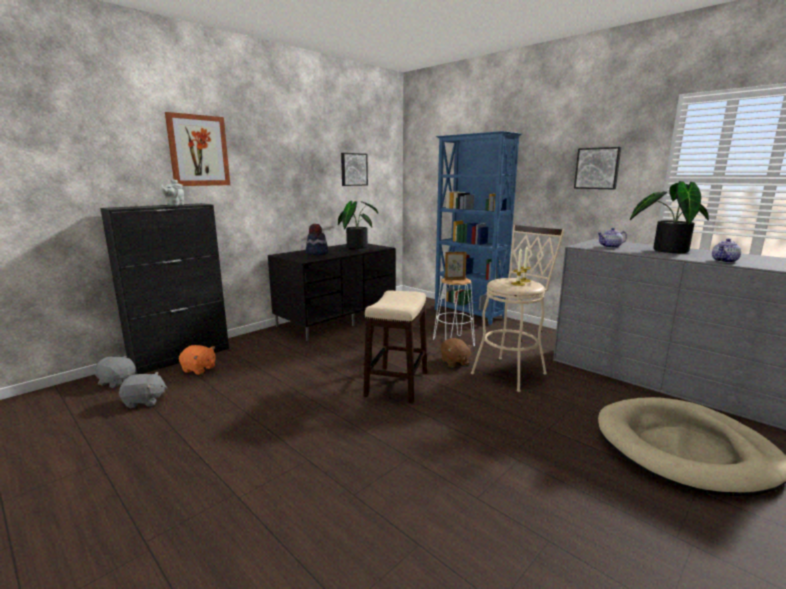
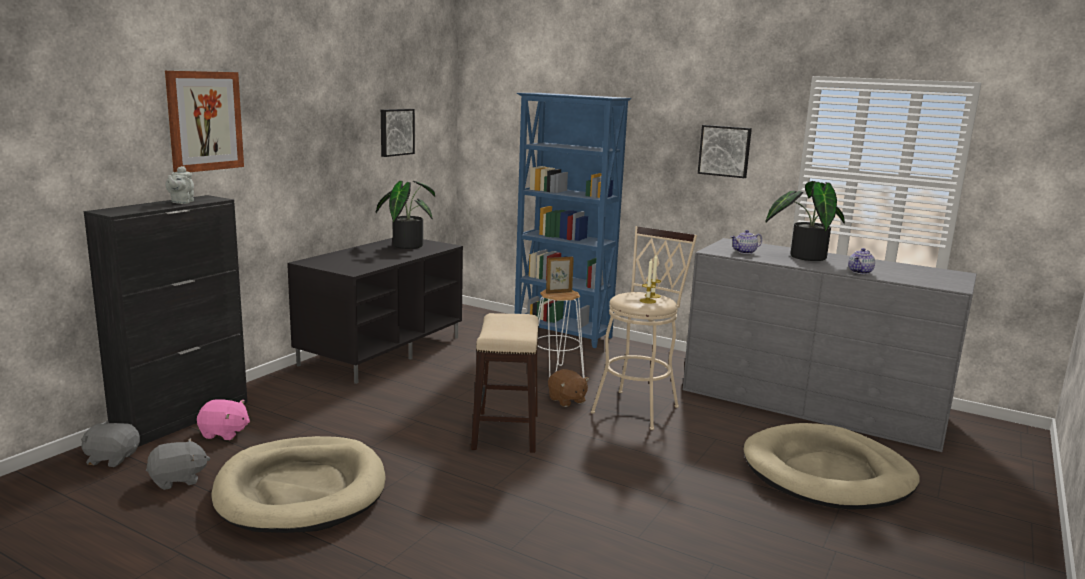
camera: 15 degrees left, 0 degrees up
orange plush toy [179,345,216,375] -> pink plush toy [197,399,250,440]
hat [306,224,328,255] -> none
none -> beige dog bed [211,436,386,533]

